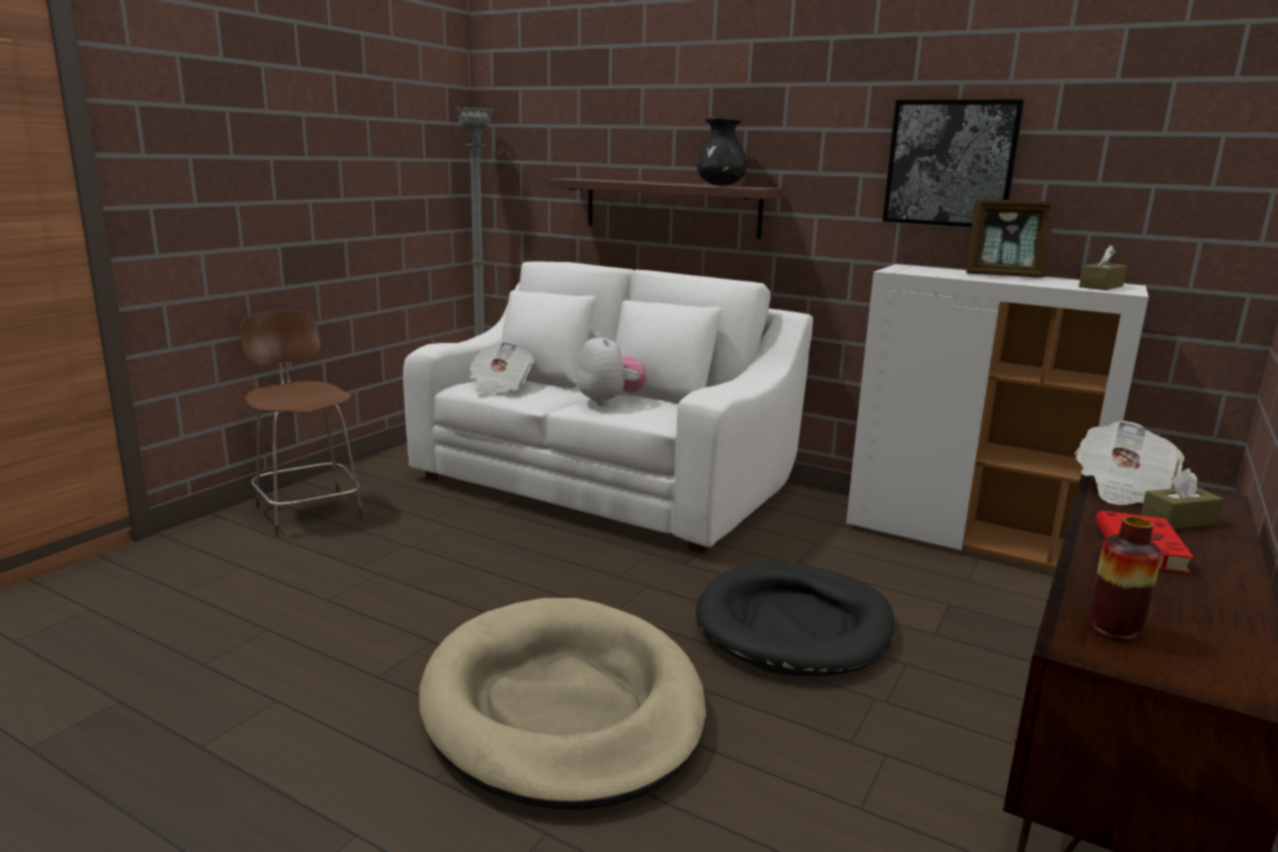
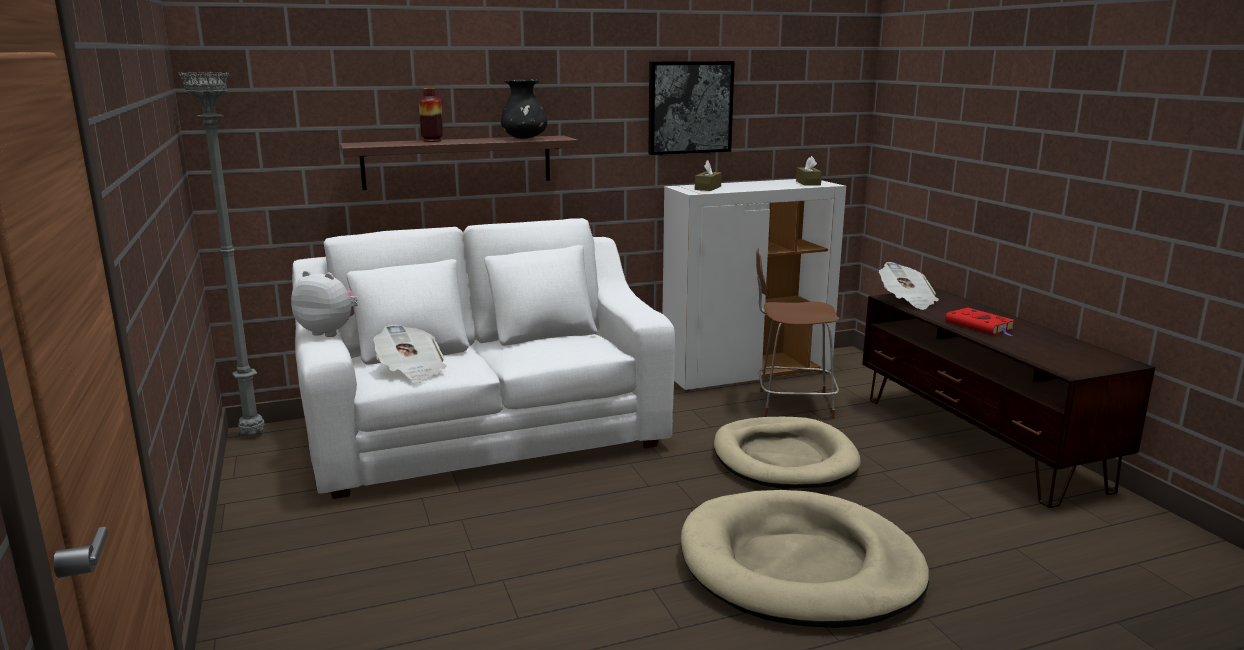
camera: 50 degrees left, 0 degrees up
brown stool [240,310,364,536] -> brown stool moved to [756,248,839,419]
plush toy [577,332,647,406] -> plush toy moved to [291,270,358,337]
black dog bed [696,561,895,676] -> beige dog bed [714,417,861,489]
picture frame [966,199,1056,278] -> none
vase [1089,516,1161,641] -> vase moved to [419,88,443,142]
brown tissue box [1141,469,1224,529] -> brown tissue box moved to [695,160,722,191]

